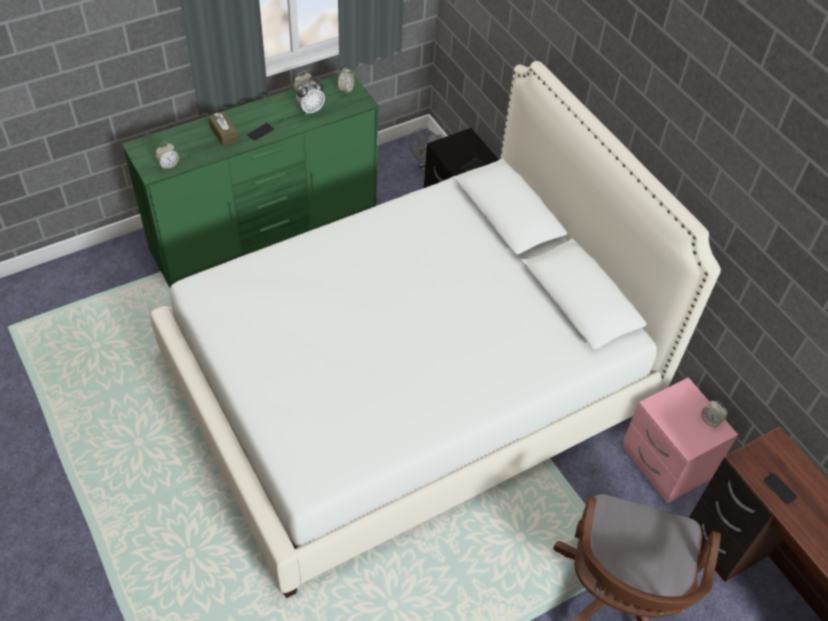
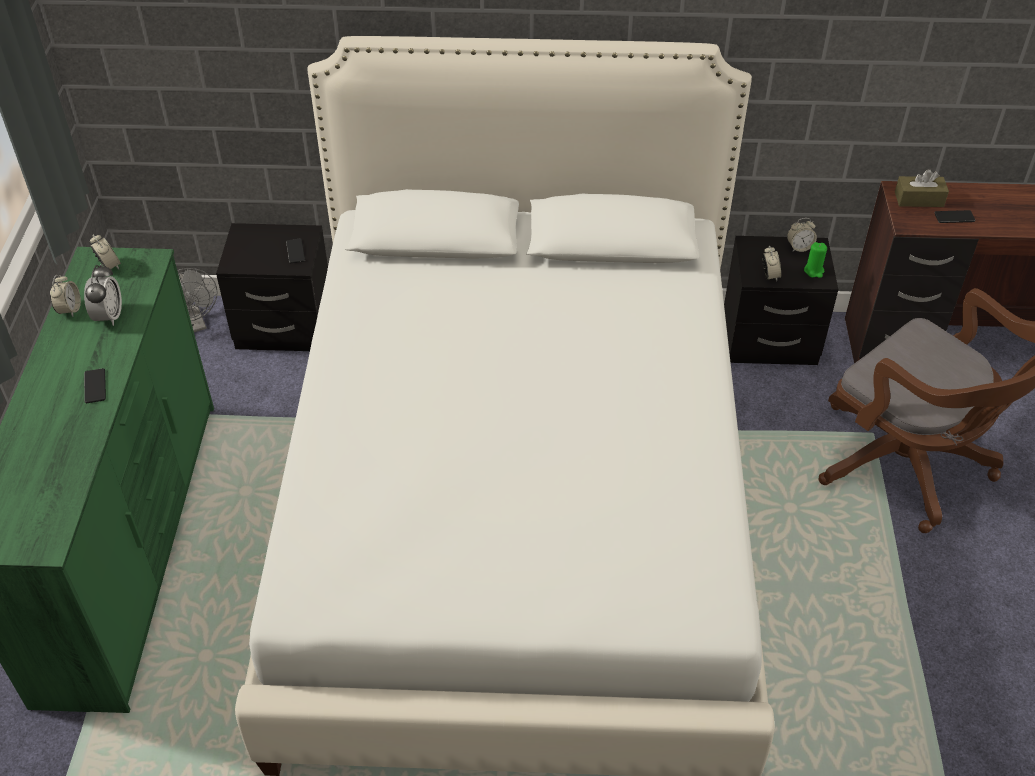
camera: 55 degrees left, 5 degrees down
alarm clock [155,142,179,169] -> alarm clock moved to [762,246,781,282]
brown tissue box [209,112,239,146] -> brown tissue box moved to [895,169,949,207]
pink nightstand [623,377,738,503] -> black nightstand [724,236,838,365]
none -> green candle [804,242,827,278]

